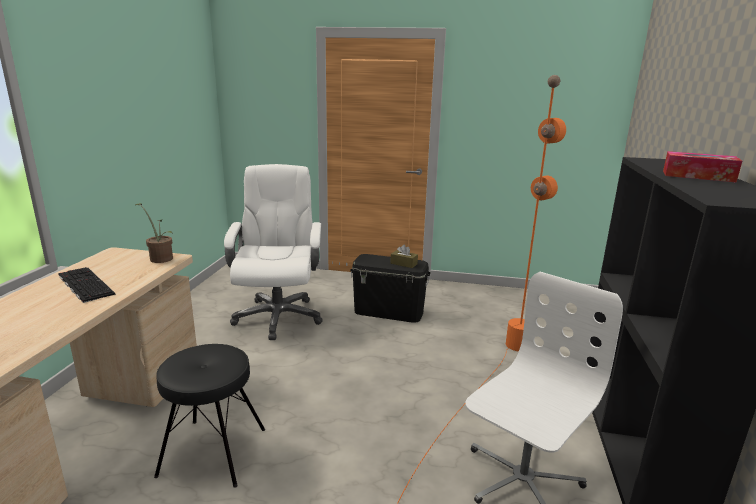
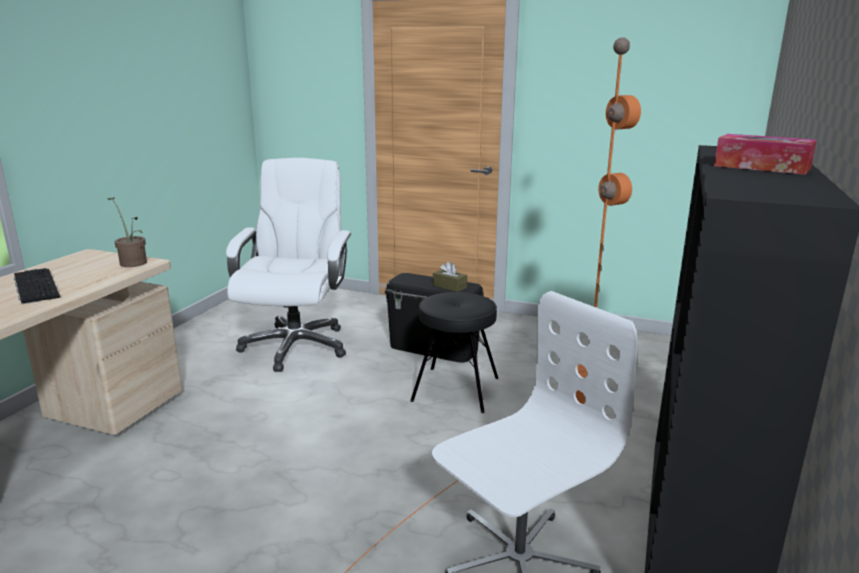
camera: 10 degrees right, 0 degrees up
black stool [154,344,265,488] -> black stool moved to [410,292,499,413]

